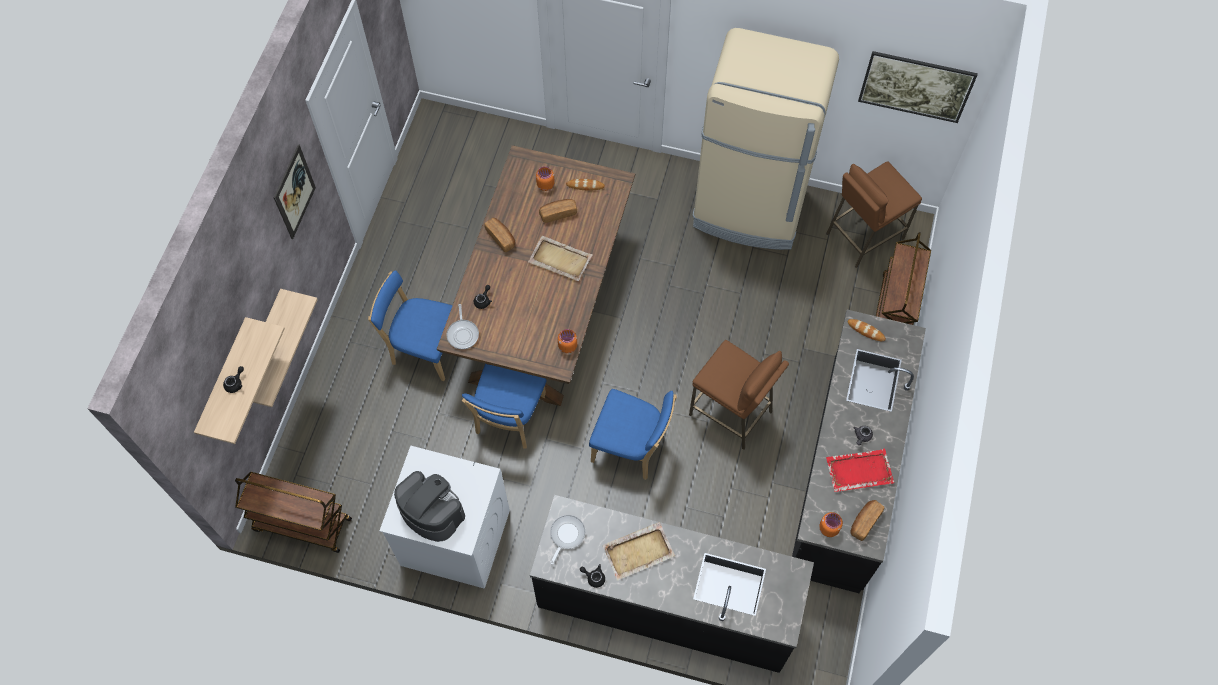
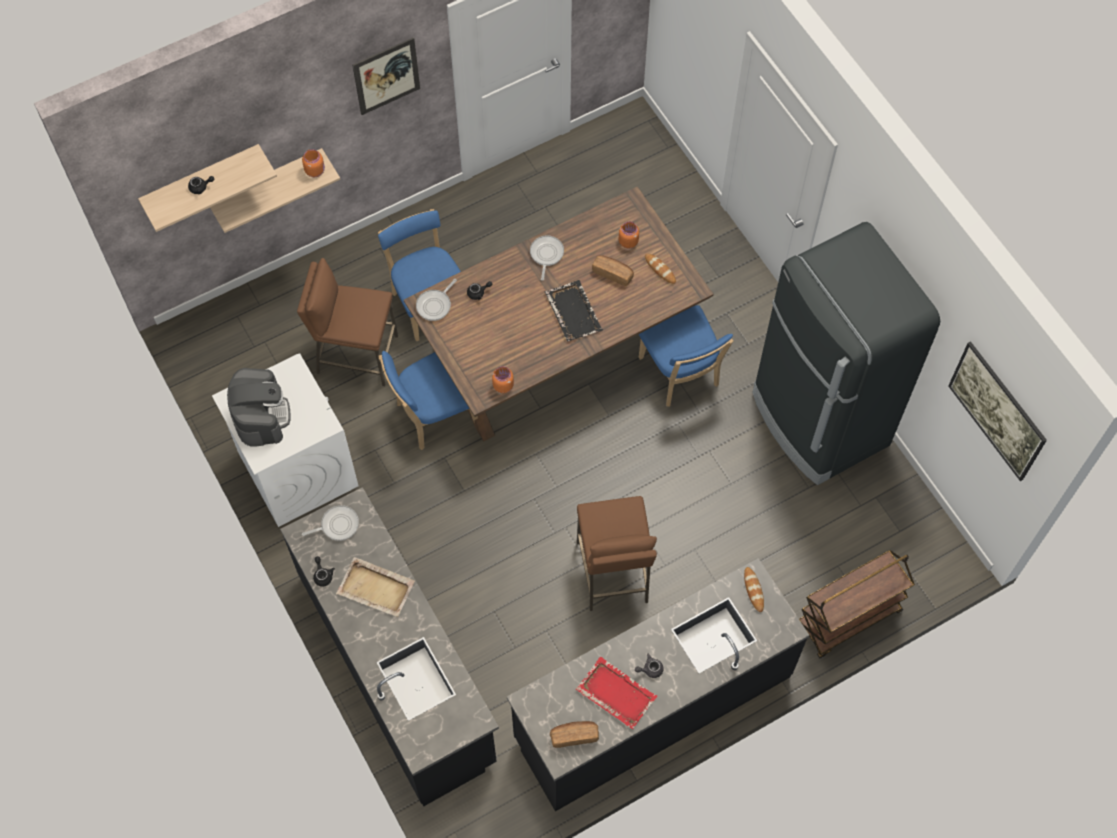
camera: 45 degrees right, 0 degrees up
brown cart [235,472,352,553] -> none
bread [484,218,515,252] -> frying pan [530,236,564,281]
beige tray [528,236,593,281] -> black tray [545,280,603,341]
blue chair [589,389,677,480] -> blue chair moved to [639,305,734,407]
beige fridge [693,28,839,250] -> black fridge [753,222,940,485]
orange jar [819,512,843,537] -> orange jar moved to [302,149,325,177]
brown stool [826,161,922,268] -> brown stool moved to [297,258,398,386]

